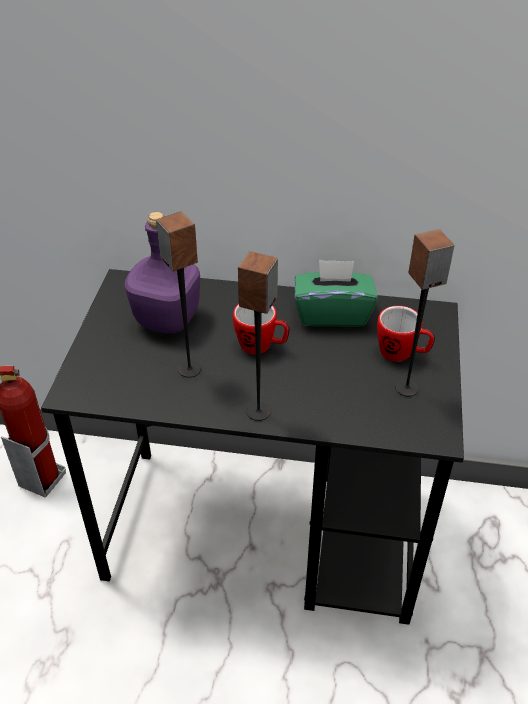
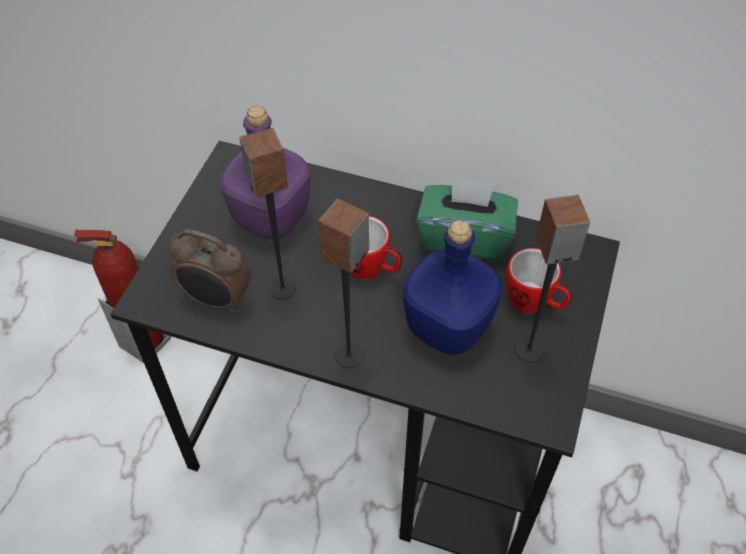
camera: 10 degrees right, 10 degrees up
none -> alarm clock [169,229,251,313]
none -> blue bottle [403,220,502,355]

